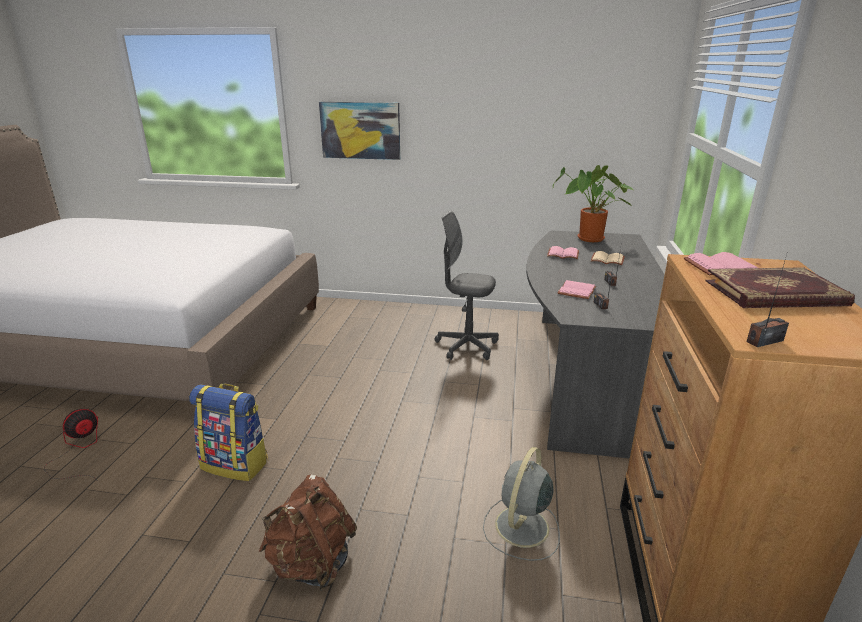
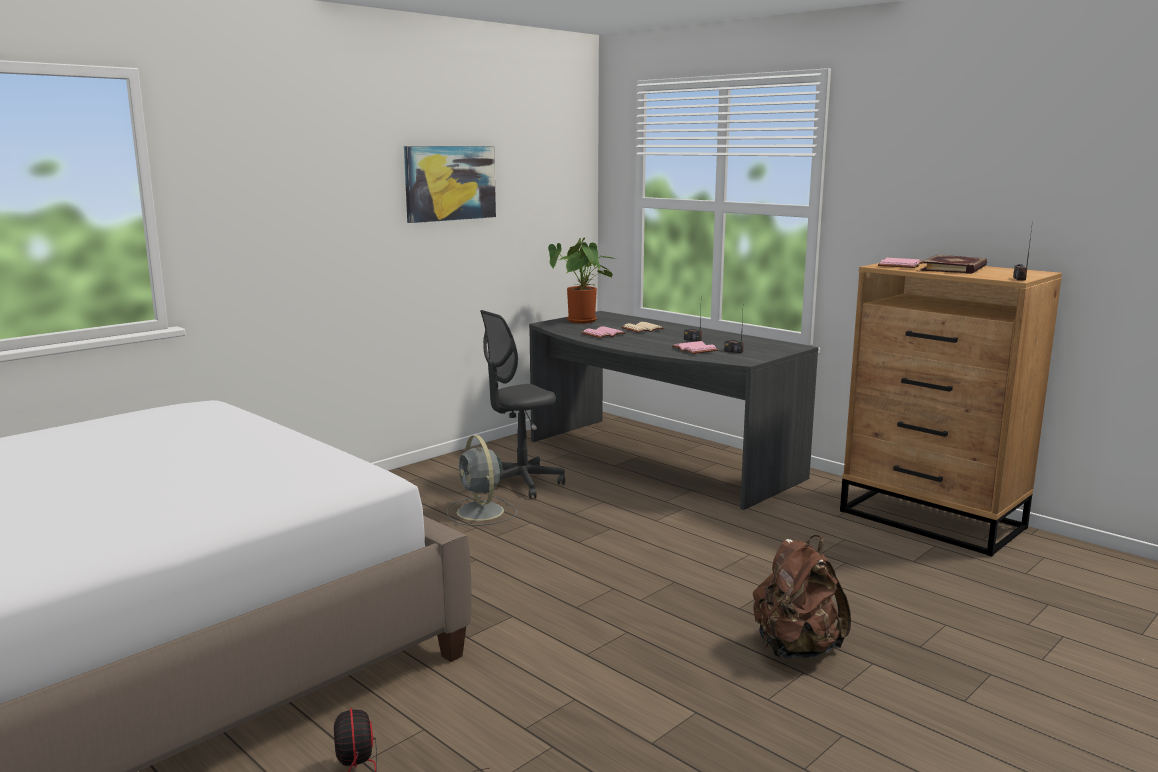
camera: 55 degrees left, 10 degrees down
backpack [189,384,268,481] -> none
picture [319,102,400,160] -> picture moved to [404,146,496,223]
grey fan [483,447,560,561] -> grey fan moved to [447,435,517,526]

